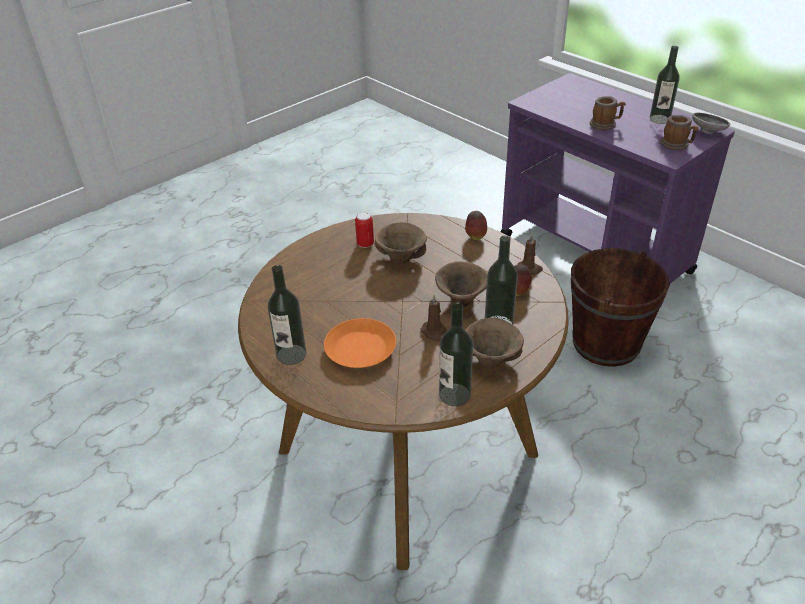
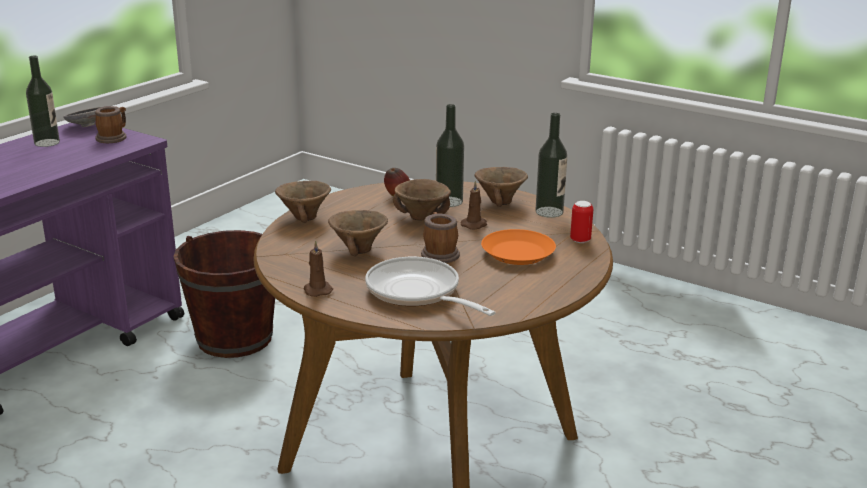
camera: 105 degrees left, 15 degrees down
bottle [267,265,306,365] -> none
can [355,213,374,248] -> can moved to [570,201,593,243]
apple [465,211,487,240] -> brown bowl [275,181,331,223]
brown candle [517,234,543,275] -> brown candle moved to [304,240,333,297]
mug [590,96,626,130] -> mug moved to [421,212,460,263]
none -> frying pan [365,257,496,316]

